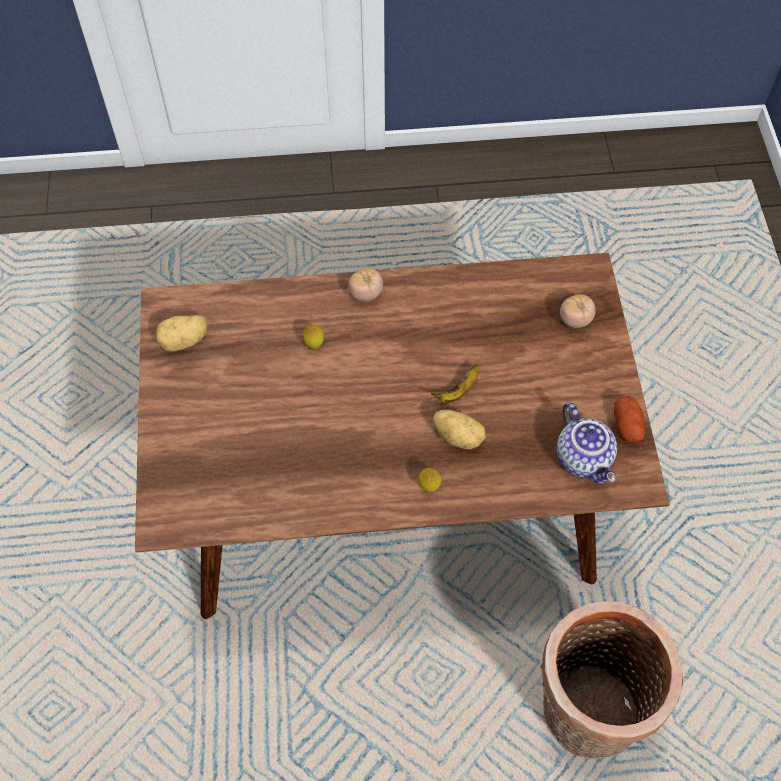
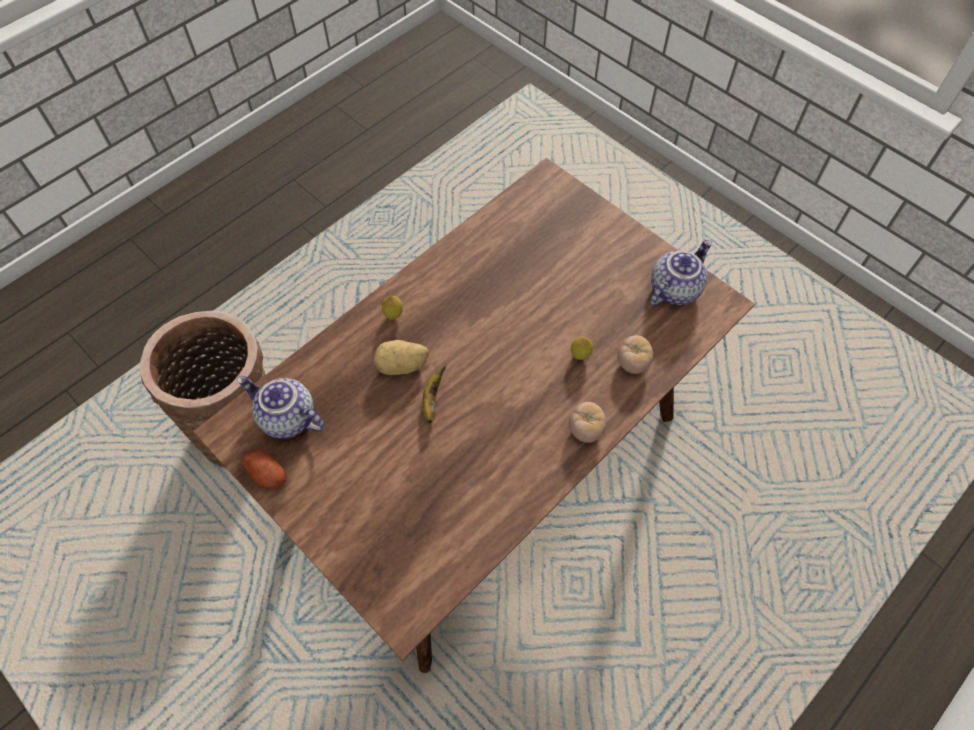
camera: 140 degrees right, 0 degrees up
potato [156,315,208,351] -> teapot [650,240,712,306]
tomato [560,294,596,328] -> tomato moved to [617,335,653,374]

